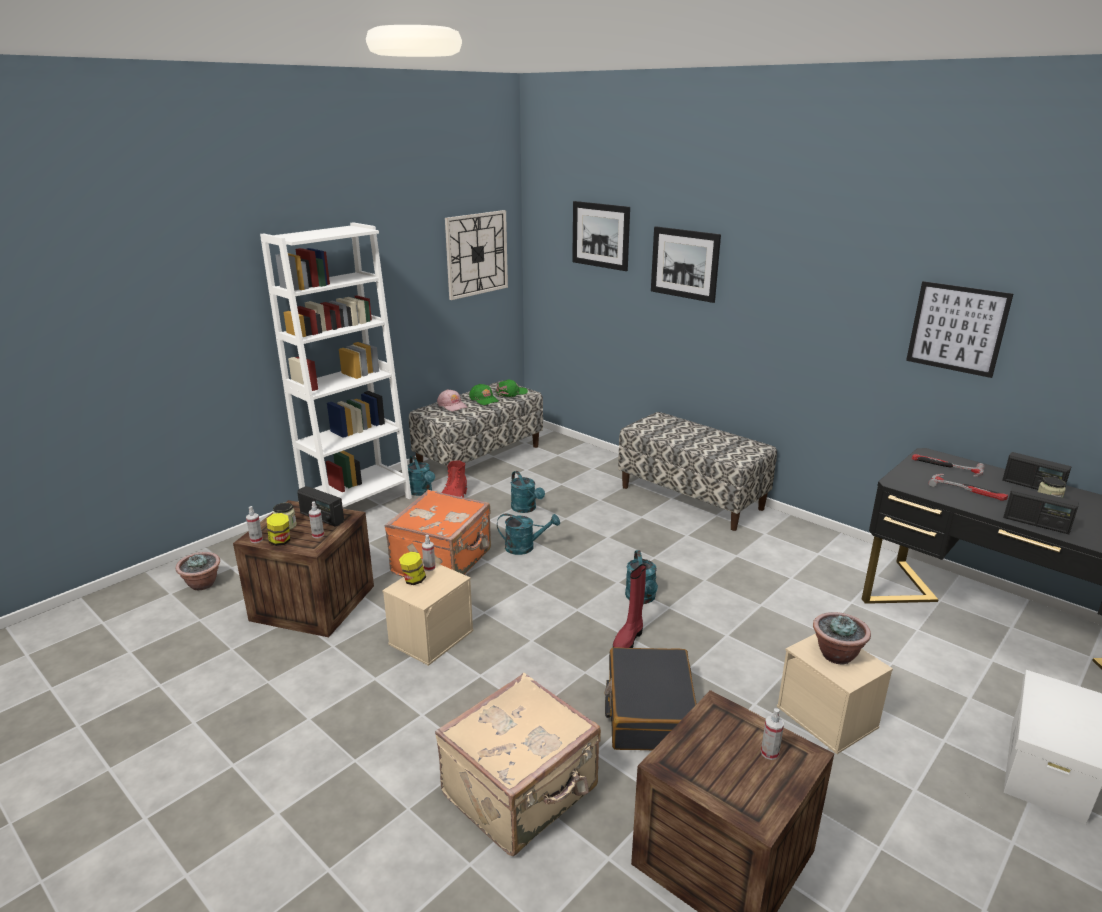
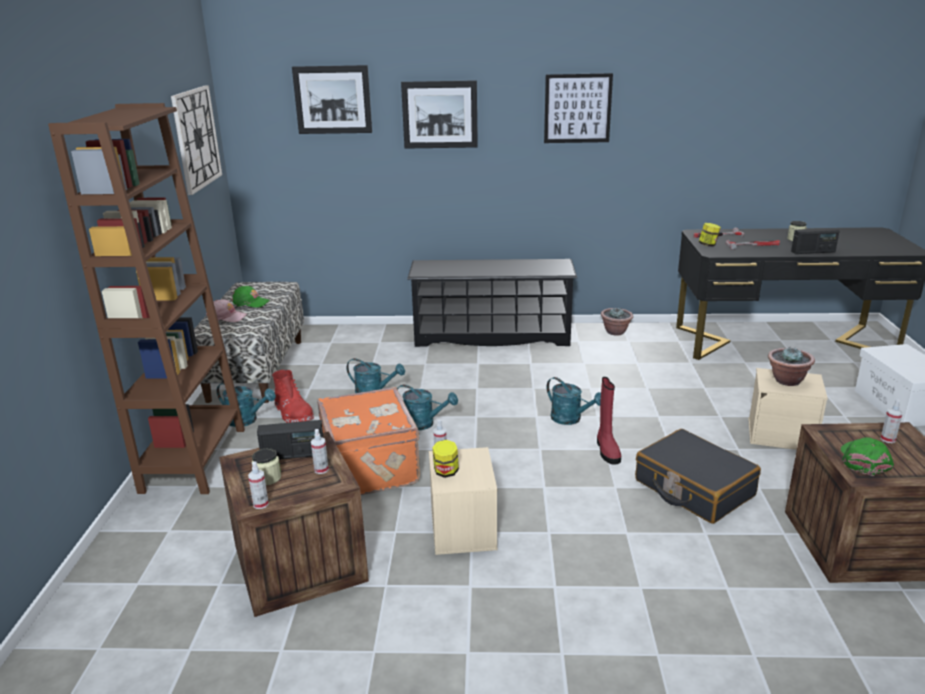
camera: 40 degrees left, 0 degrees up
potted plant [176,552,220,590] -> potted plant moved to [601,307,633,336]
white bookcase [260,222,412,507] -> brown bookcase [48,103,245,494]
jar [267,513,290,546] -> jar moved to [699,223,721,246]
beige suitcase [435,673,601,856] -> none
green cap [495,380,528,397] -> green cap moved to [841,437,894,476]
turquoise watering can [497,514,560,555] -> turquoise watering can turned 60 degrees clockwise [397,385,458,430]
bench [618,412,777,531] -> black shoe rack [407,259,577,347]
picture [906,281,1013,378] -> picture moved to [544,73,613,143]
radio [1002,452,1072,490] -> none

